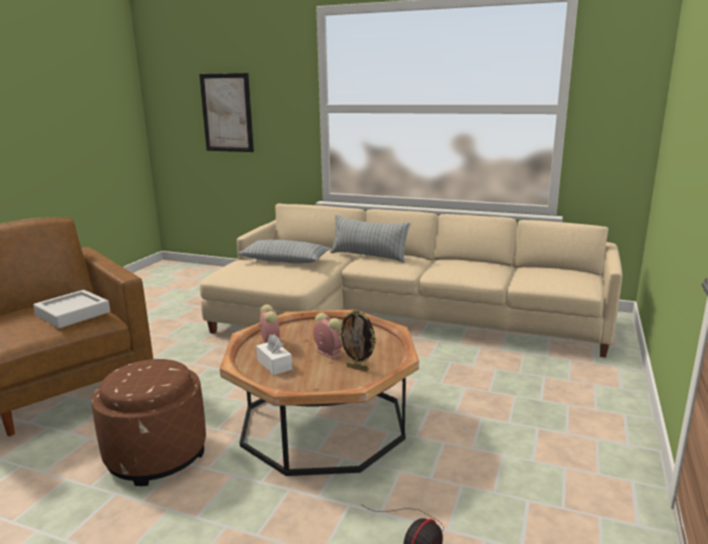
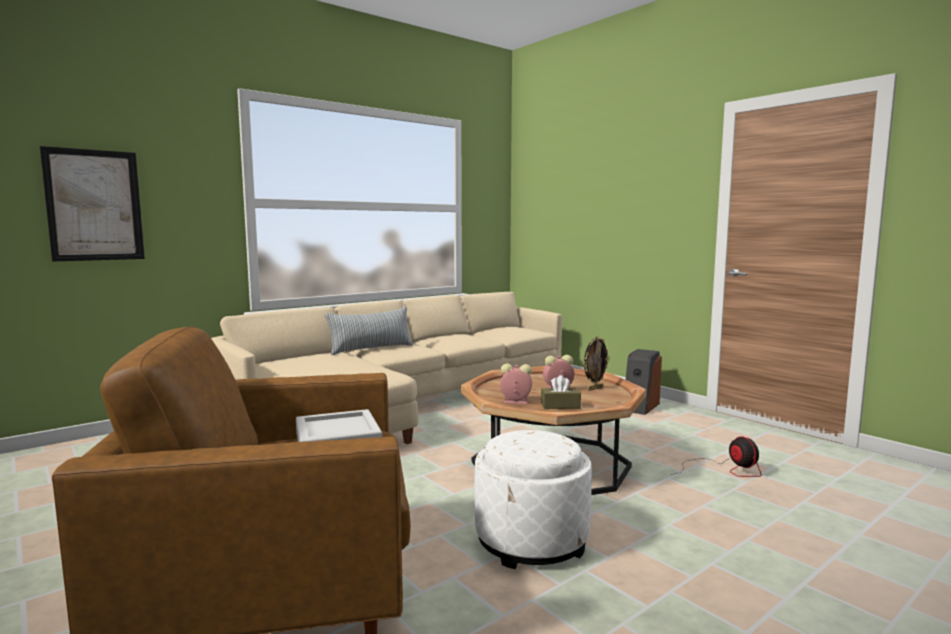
camera: 60 degrees left, 10 degrees down
brown ottoman [92,359,206,486] -> white ottoman [474,430,592,569]
pillow [237,240,331,263] -> none
white tissue box [256,335,292,375] -> brown tissue box [541,375,581,409]
none -> speaker [626,349,662,415]

